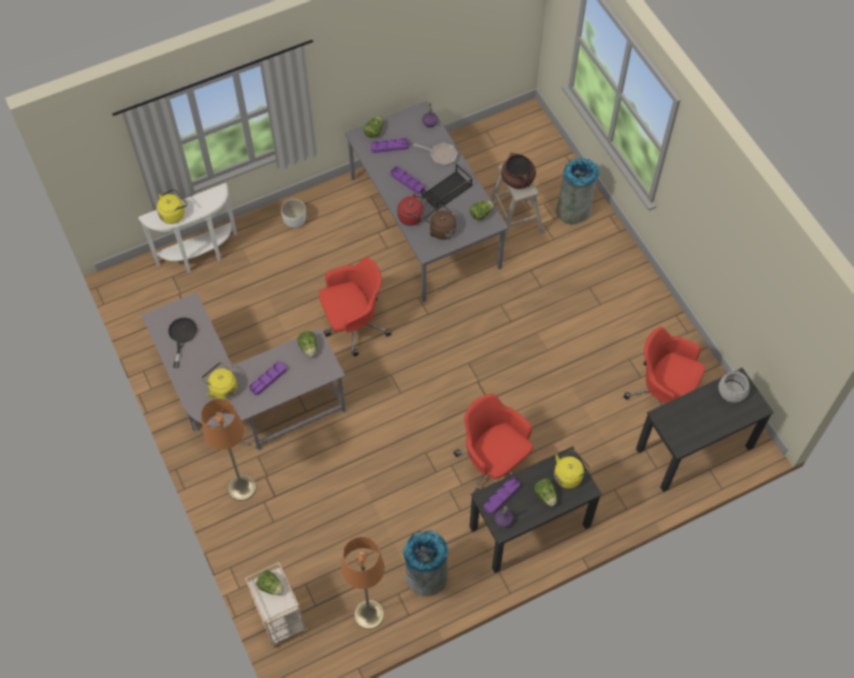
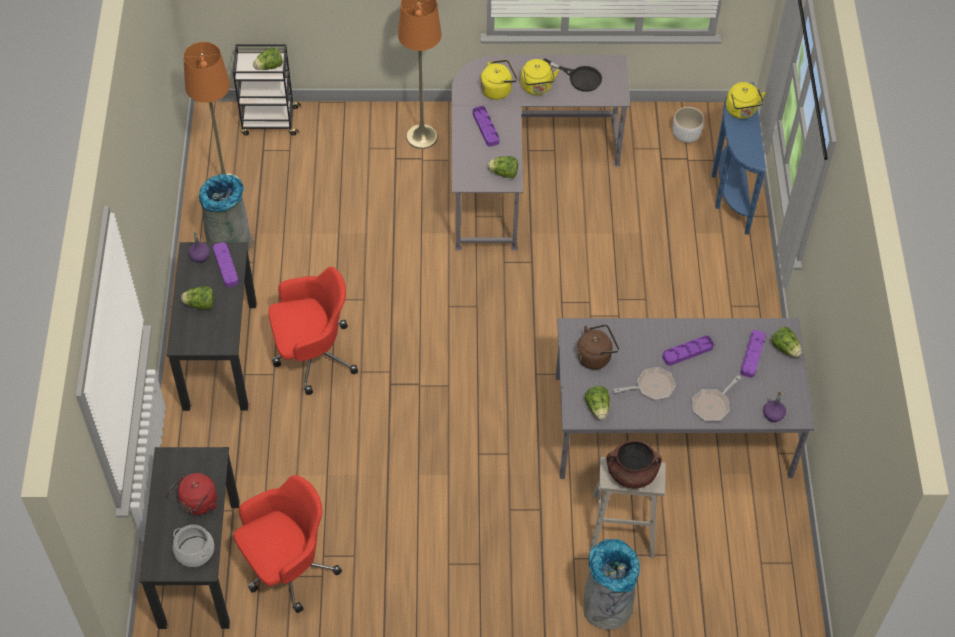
camera: 115 degrees right, 5 degrees down
white console table [138,183,237,273] -> blue console table [712,82,766,235]
beige cart [245,562,308,648] -> black cart [233,44,301,136]
white planter [281,199,306,228] -> white planter moved to [673,107,704,143]
red office chair [319,257,391,356] -> none
red kettle [397,193,427,226] -> red kettle moved to [169,473,217,515]
black tray [421,164,472,210] -> frying pan [614,367,676,400]
yellow kettle [554,450,591,489] -> yellow kettle moved to [521,59,559,95]

